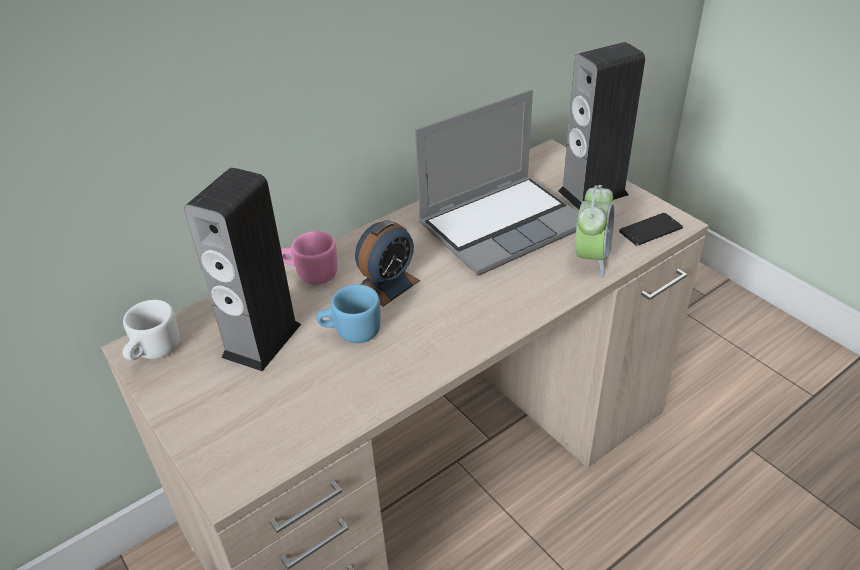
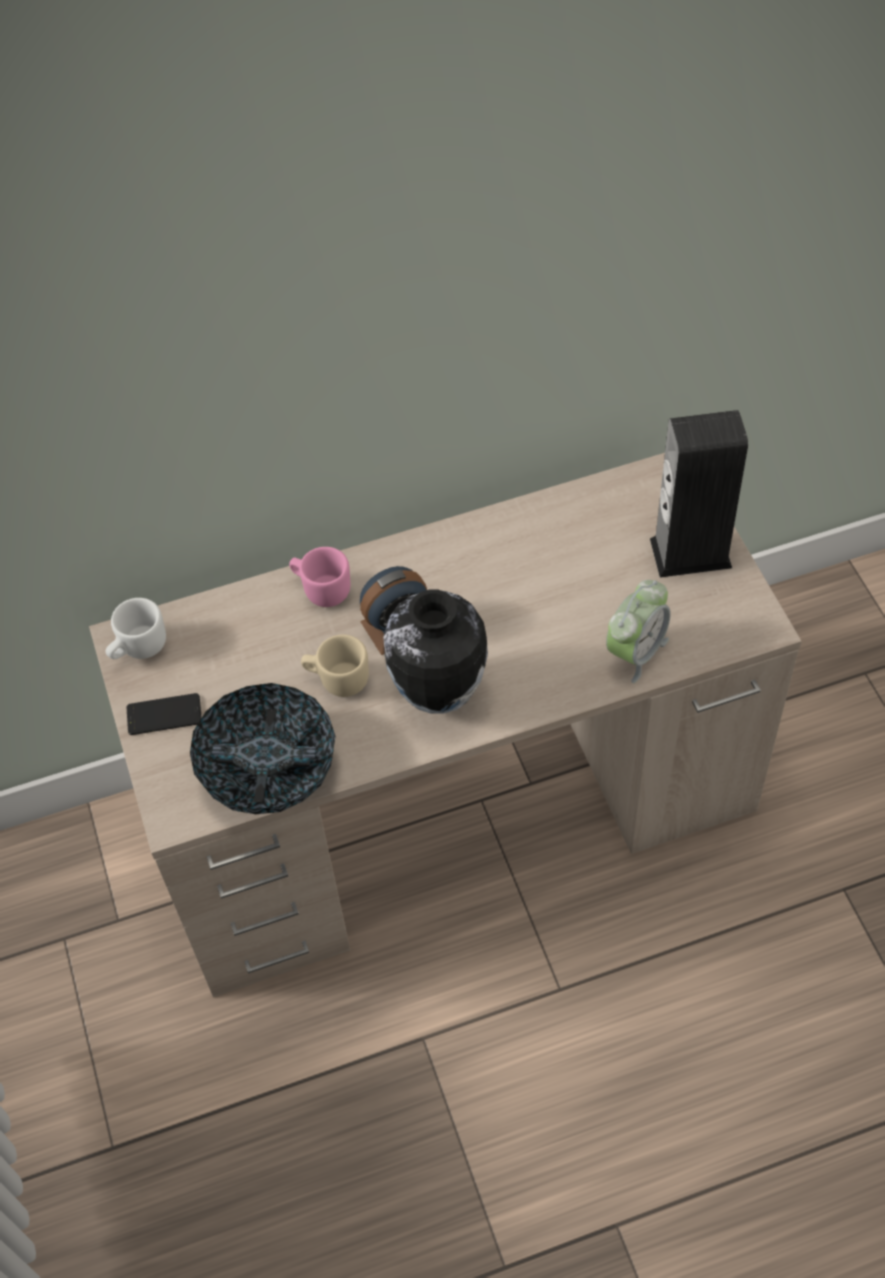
camera: 20 degrees right, 15 degrees up
speaker [184,167,301,371] -> none
blue mug [316,284,381,343] -> beige mug [301,635,369,697]
laptop [415,90,578,275] -> none
phone [619,213,683,246] -> phone moved to [127,693,202,735]
none -> bowl [190,683,335,814]
none -> vase [383,589,488,714]

